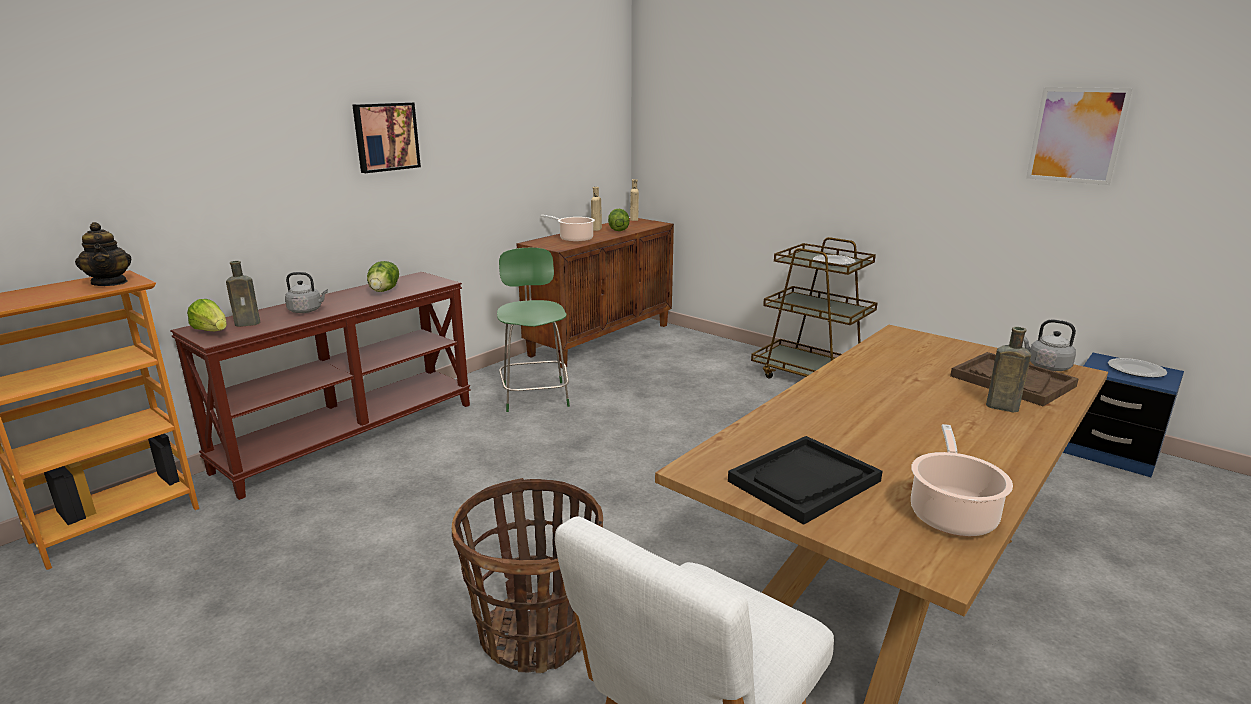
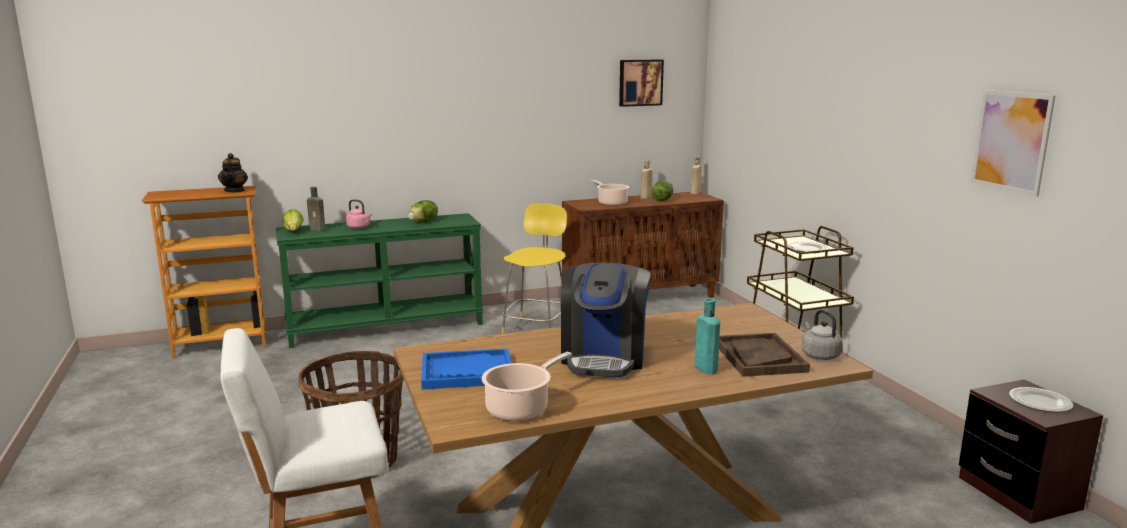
camera: 30 degrees right, 5 degrees down
brown console table [170,272,471,500] -> green console table [276,213,484,348]
grey kettle [285,272,328,313] -> pink kettle [346,199,372,229]
picture [352,102,421,173] -> picture moved to [619,60,664,107]
green chair [497,248,570,412] -> yellow chair [502,203,567,334]
black tray [728,436,882,525] -> blue tray [421,348,511,390]
brown bottle [986,327,1031,412] -> turquoise bottle [695,298,720,375]
blue nightstand [1063,353,1184,477] -> brown nightstand [959,379,1103,524]
none -> coffee machine [561,263,650,377]

